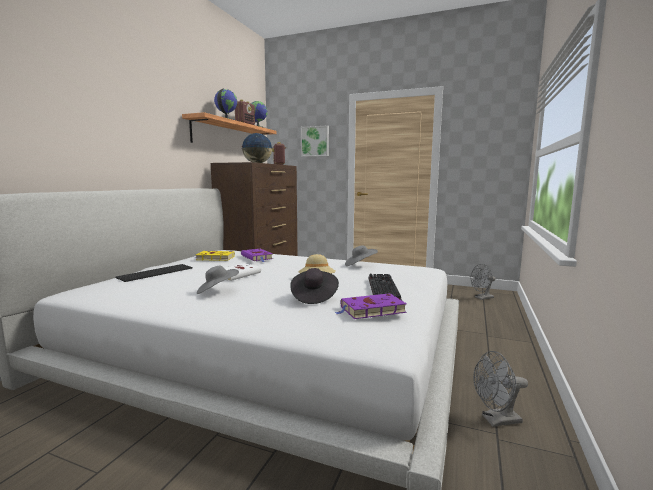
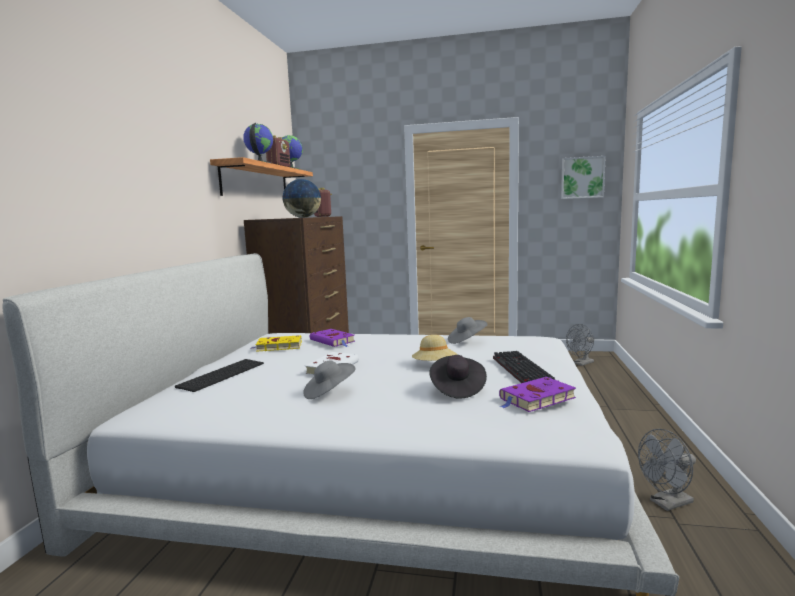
camera: 10 degrees left, 0 degrees up
picture [301,125,329,157] -> picture moved to [561,156,606,199]

